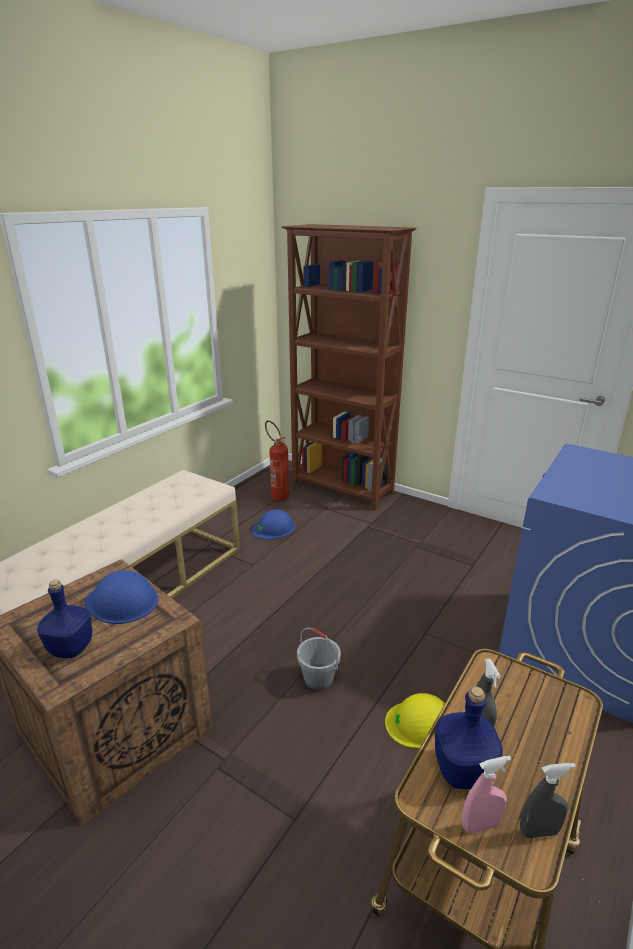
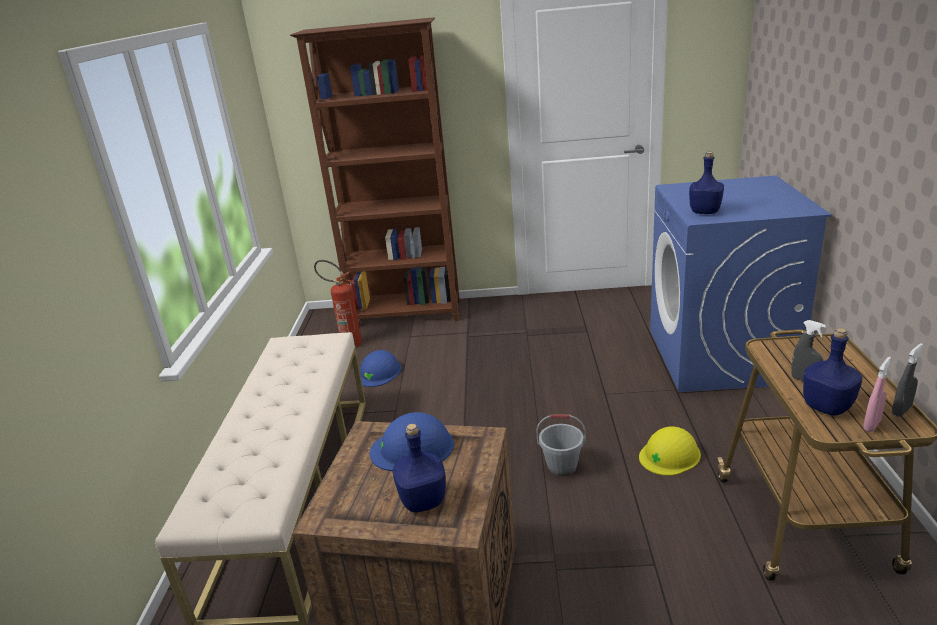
camera: 30 degrees left, 0 degrees up
none -> blue bottle [689,152,724,214]

